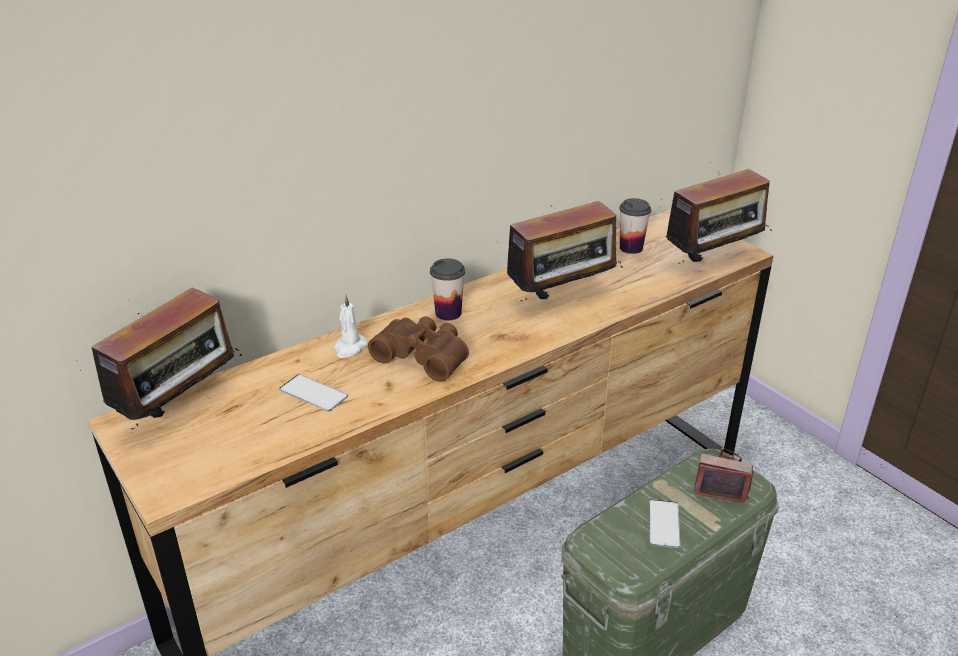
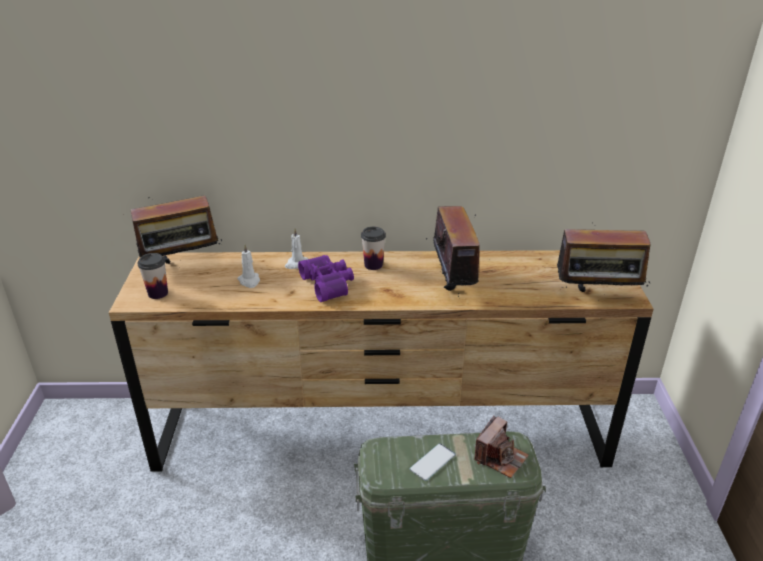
camera: 35 degrees right, 0 degrees up
phone [279,374,348,411] -> white candle [237,245,260,288]
brown binoculars [368,316,469,382] -> purple binoculars [298,255,354,302]
radio [507,194,623,301] -> radio turned 105 degrees counterclockwise [426,206,480,297]
cup [619,198,651,254] -> cup moved to [138,253,168,299]
camera [694,448,754,503] -> camera turned 75 degrees clockwise [474,415,529,478]

